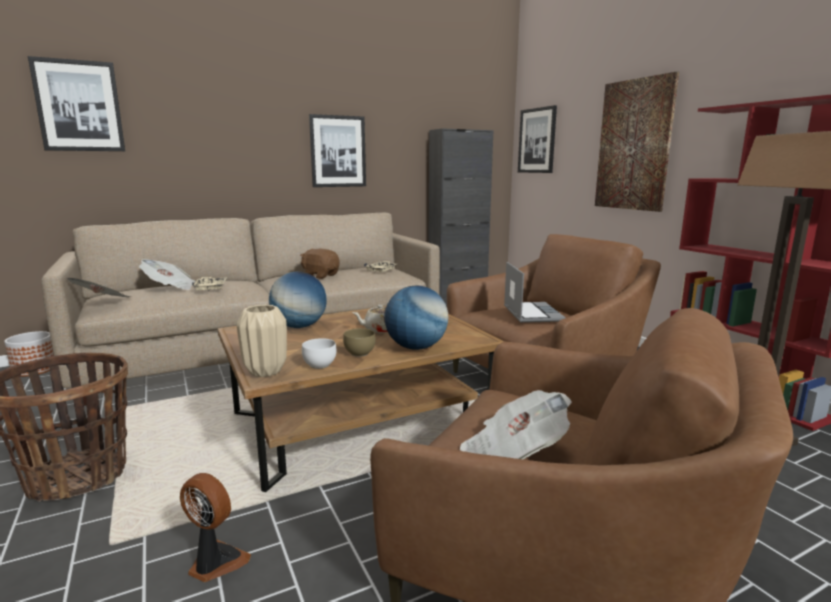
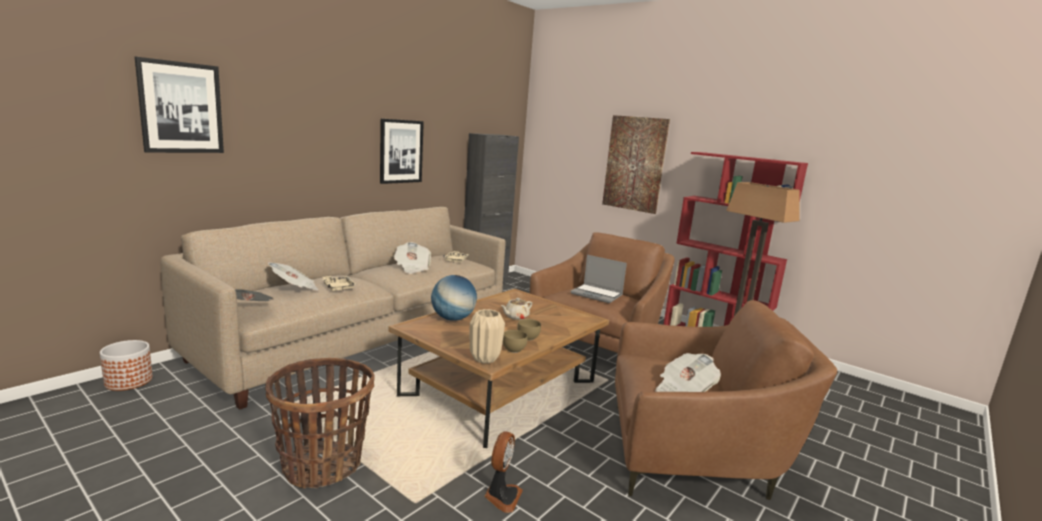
camera: 25 degrees left, 0 degrees up
fan [180,473,251,582] -> fan turned 105 degrees clockwise [484,431,523,513]
brown plush toy [300,249,340,279] -> newspaper [394,242,431,274]
white bowl [302,338,337,369] -> brown bowl [503,330,527,353]
globe [384,286,448,350] -> none
laptop [504,262,566,323] -> laptop turned 150 degrees clockwise [571,255,627,303]
picture [518,105,557,173] -> none

